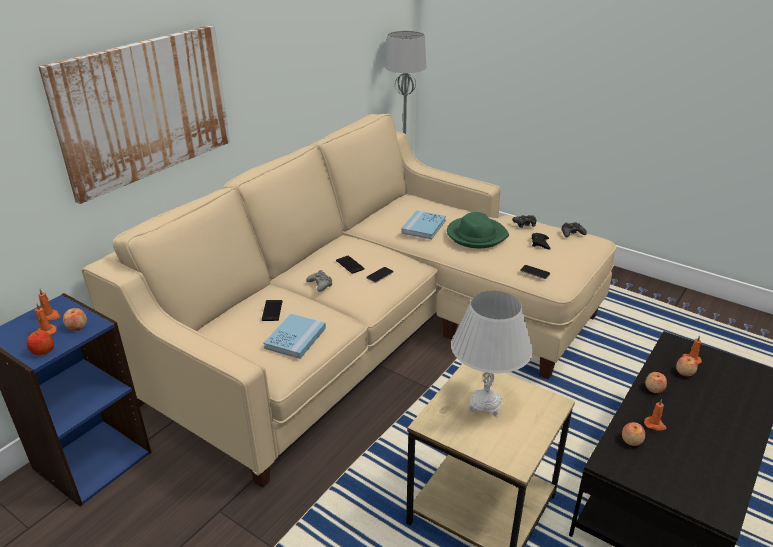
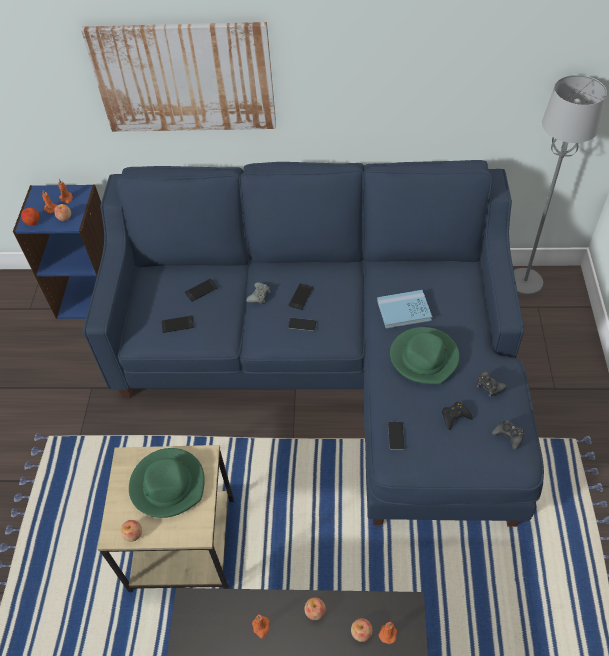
camera: 60 degrees right, 20 degrees up
beige sofa [82,114,617,488] -> blue sofa [83,160,544,527]
blue book [264,314,326,359] -> phone [162,316,194,333]
white table lamp [451,291,533,417] -> green hat [129,448,205,518]
apple [622,422,645,446] -> apple moved to [121,520,142,542]

